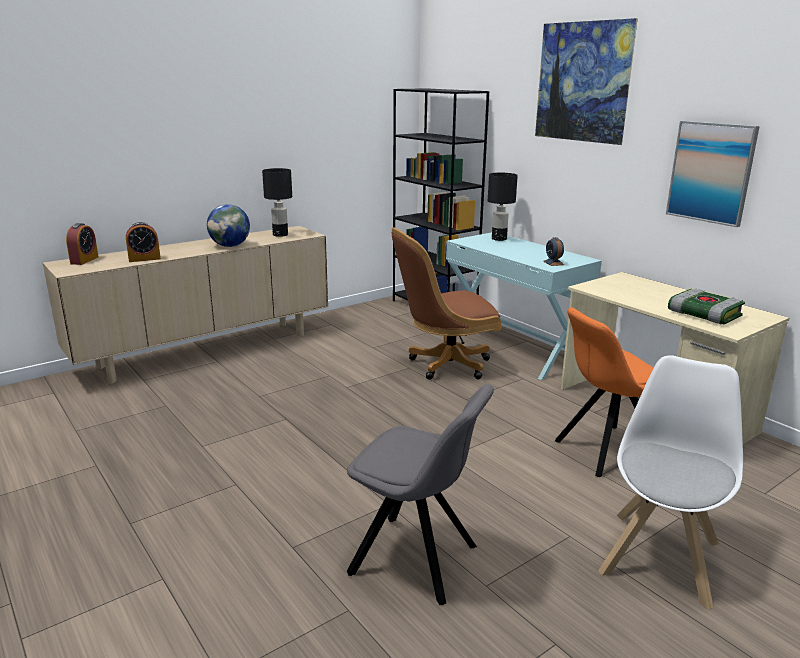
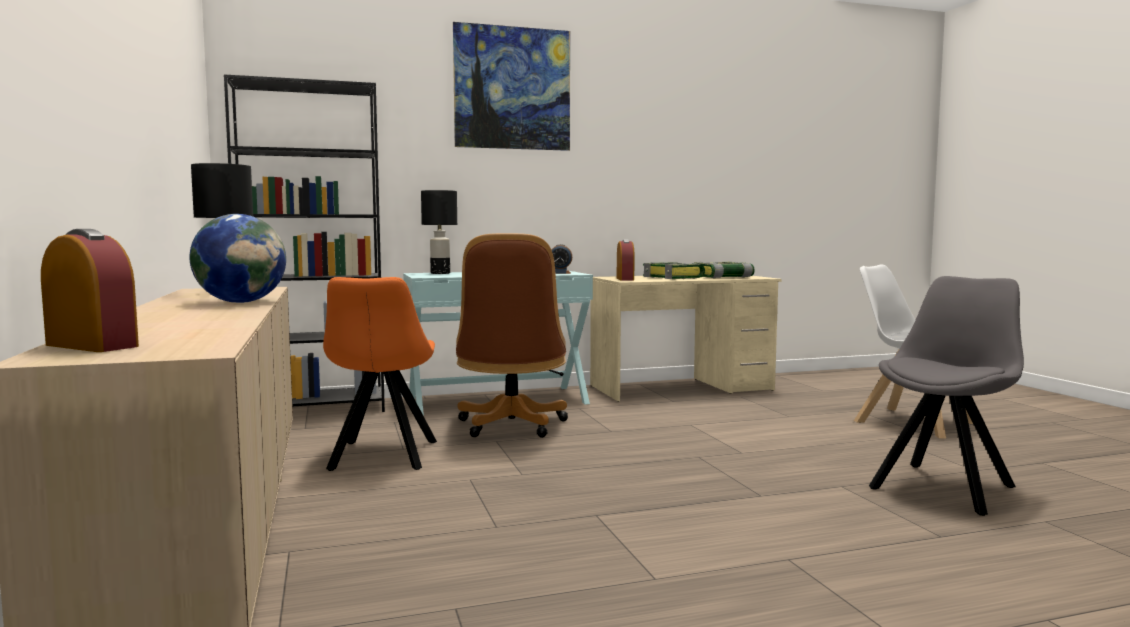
camera: 70 degrees left, 15 degrees down
alarm clock [126,222,161,262] -> alarm clock moved to [617,239,635,281]
orange chair [555,308,653,477] -> orange chair moved to [323,277,437,471]
picture [666,121,760,227] -> none
none -> book [643,262,705,280]

